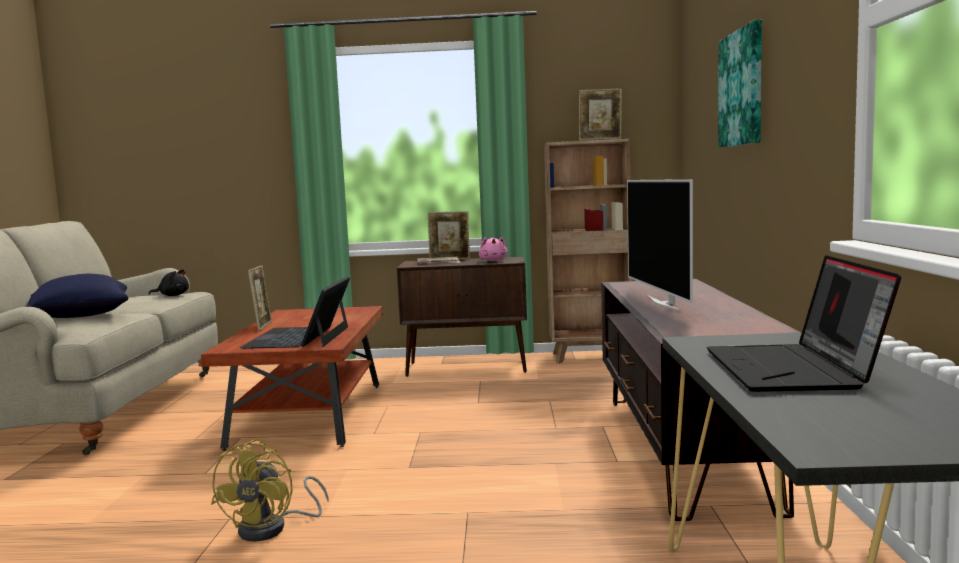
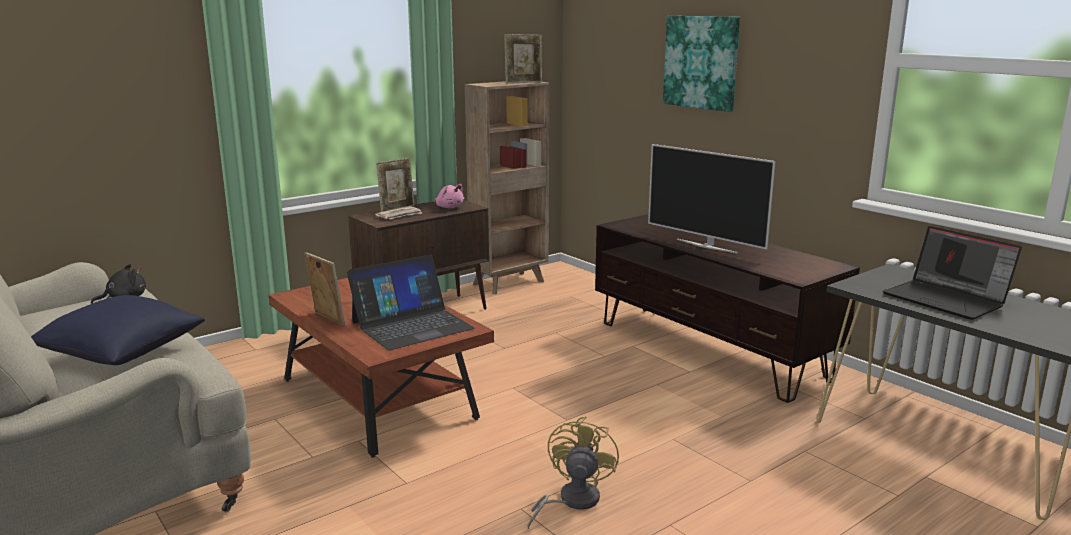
camera: 40 degrees left, 10 degrees up
yellow fan [211,439,329,542] -> yellow fan turned 135 degrees counterclockwise [528,416,619,529]
laptop [240,277,350,349] -> laptop turned 90 degrees counterclockwise [347,254,475,350]

